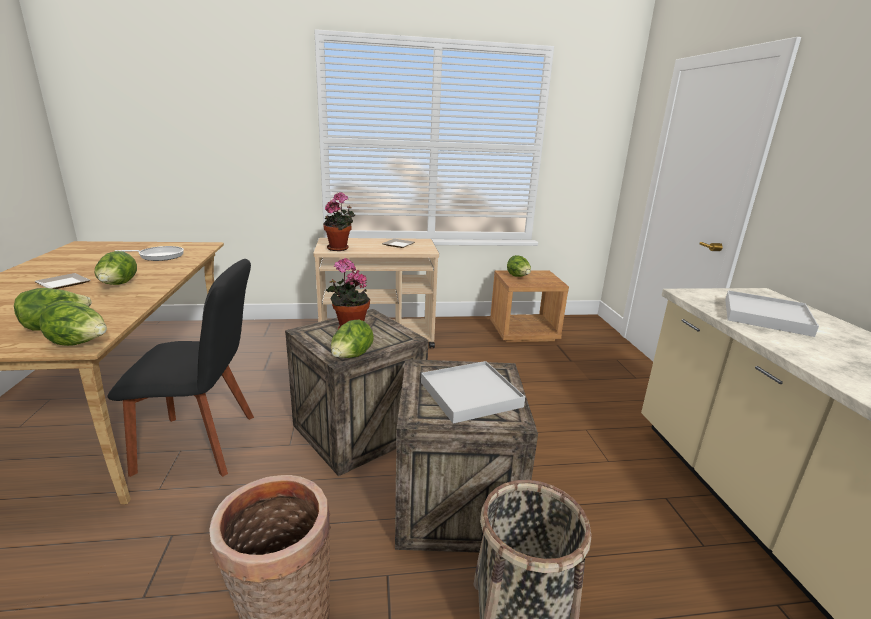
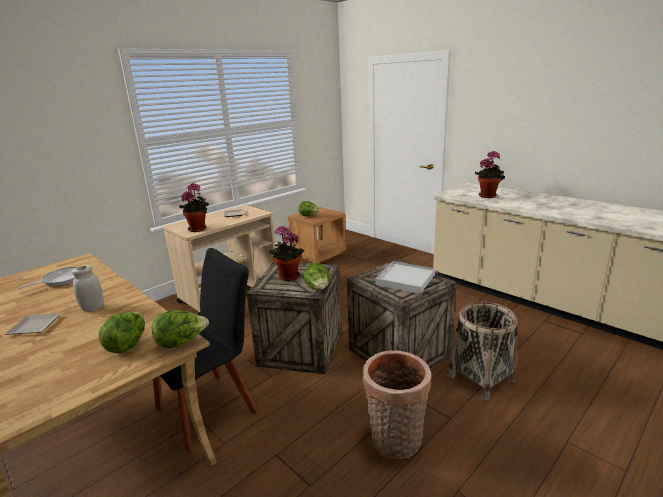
camera: 35 degrees left, 0 degrees up
lettuce [94,251,137,285] -> white jar [72,265,104,311]
white tray [725,290,819,337] -> potted plant [475,150,505,198]

